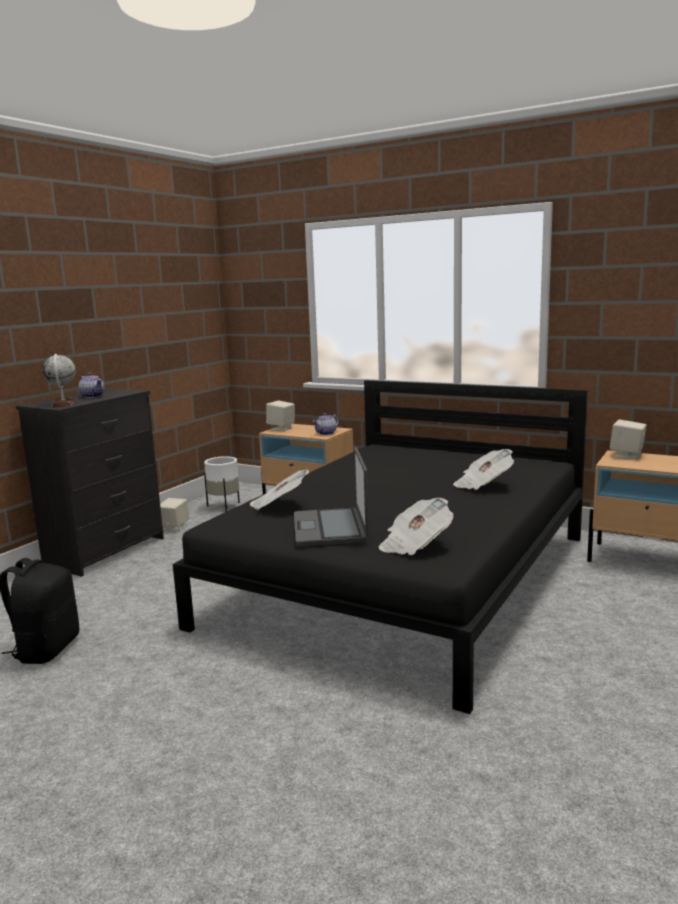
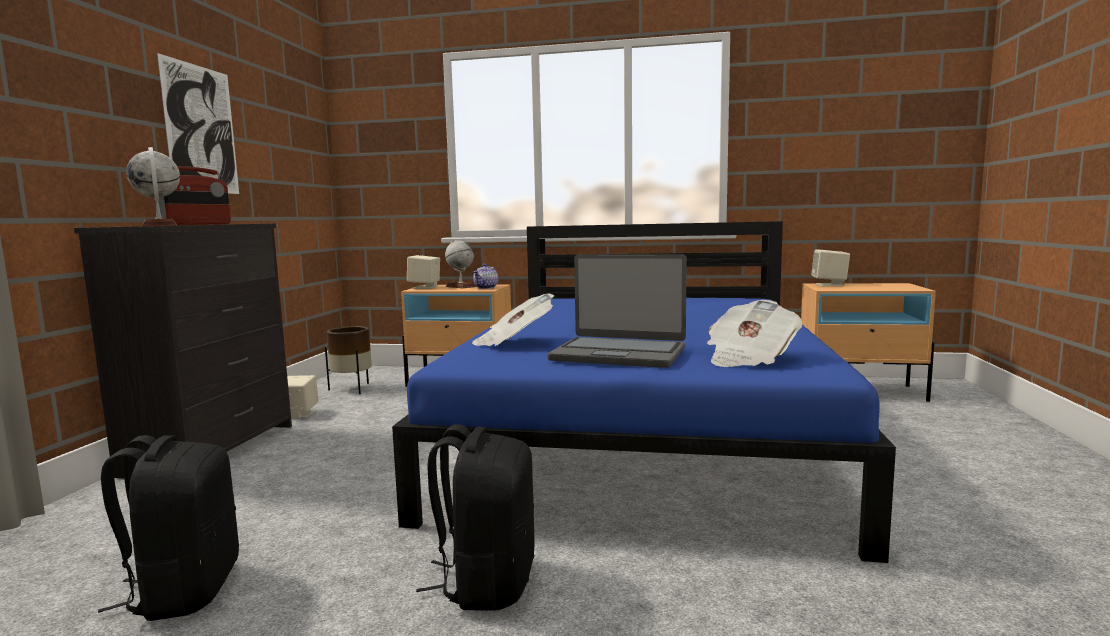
camera: 20 degrees left, 5 degrees down
teapot [78,373,105,398] -> radio [154,166,231,226]
black bed [173,380,588,714] -> blue bed [392,221,896,563]
white planter [204,456,240,512] -> brown planter [325,326,372,394]
laptop [294,447,369,547] -> laptop turned 45 degrees counterclockwise [547,254,687,368]
newspaper [453,449,514,490] -> none
none -> picture [157,53,239,194]
none -> black backpack [416,424,535,611]
none -> globe [445,239,477,288]

